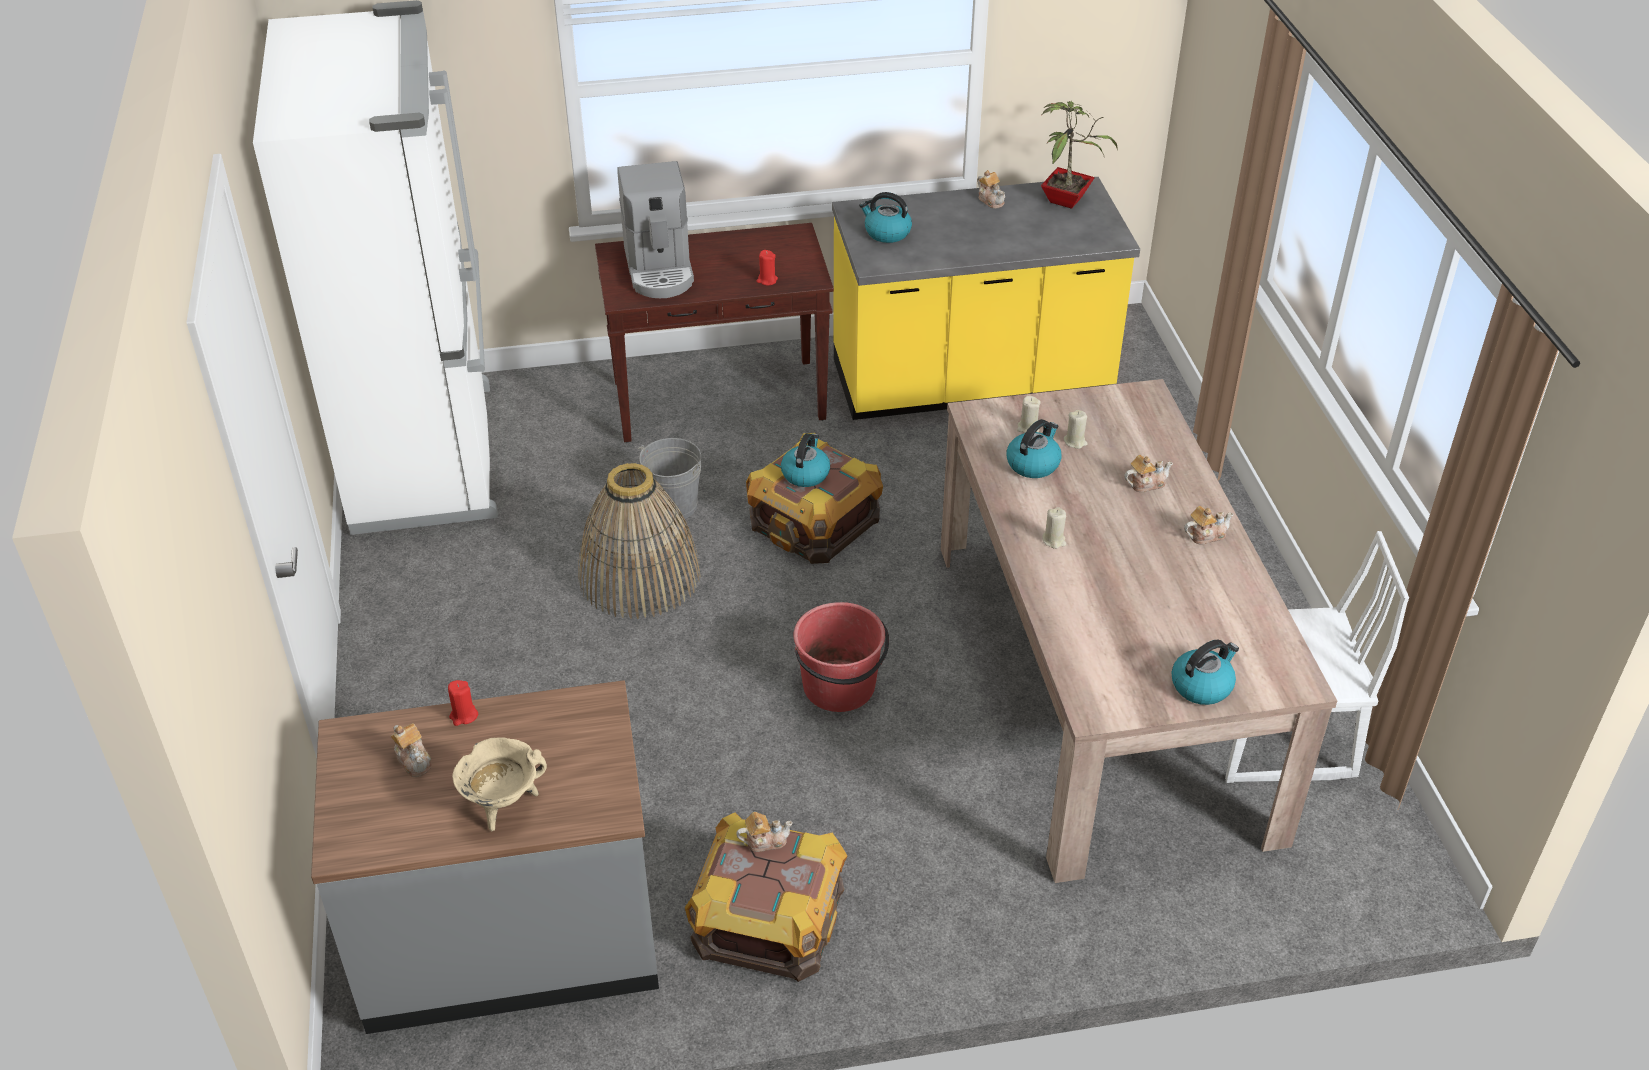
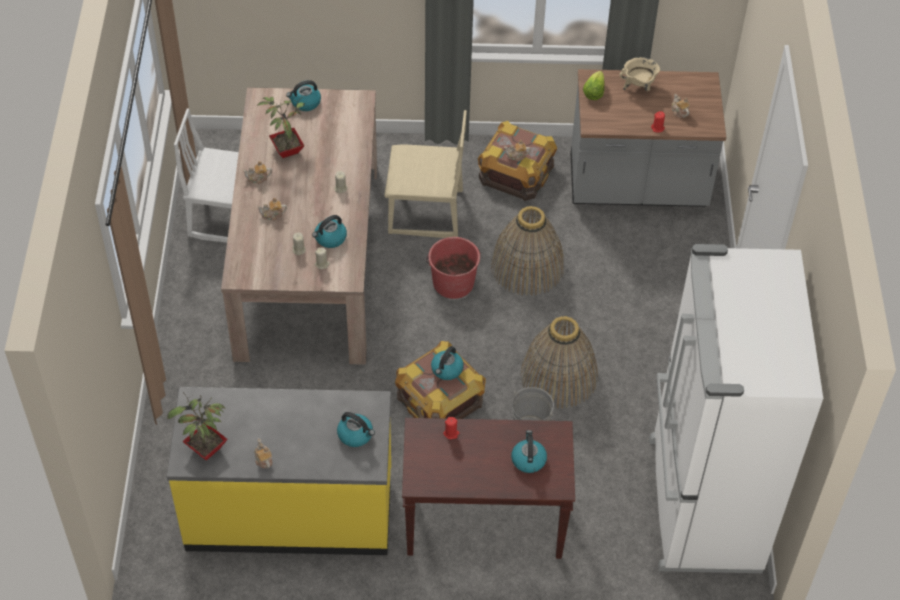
camera: 170 degrees left, 10 degrees up
coffee machine [617,161,694,298] -> kettle [511,430,547,473]
none -> potted plant [258,96,305,158]
none -> beige chair [384,110,467,238]
none -> basket [491,206,564,296]
none -> lettuce [583,71,605,100]

